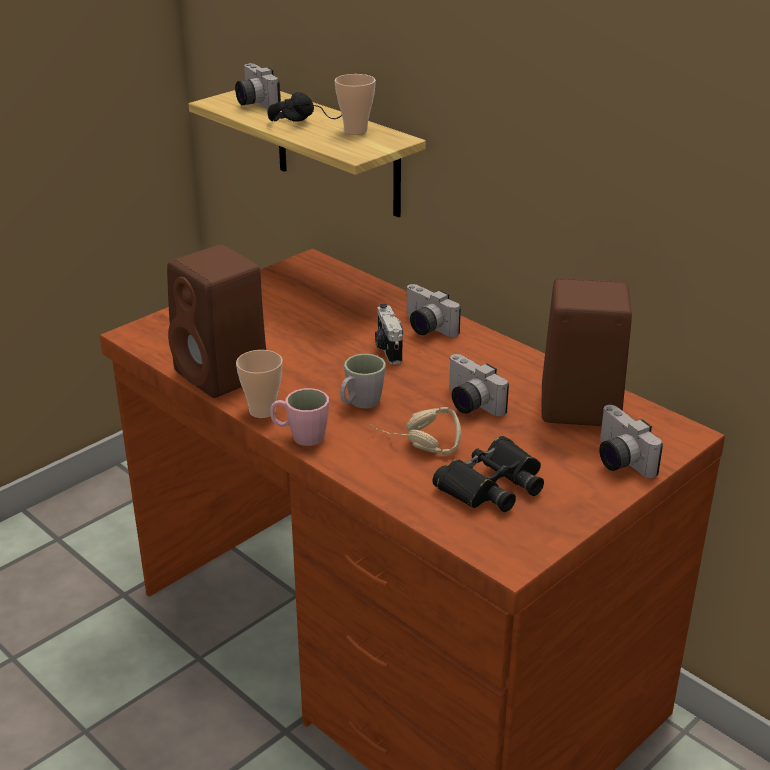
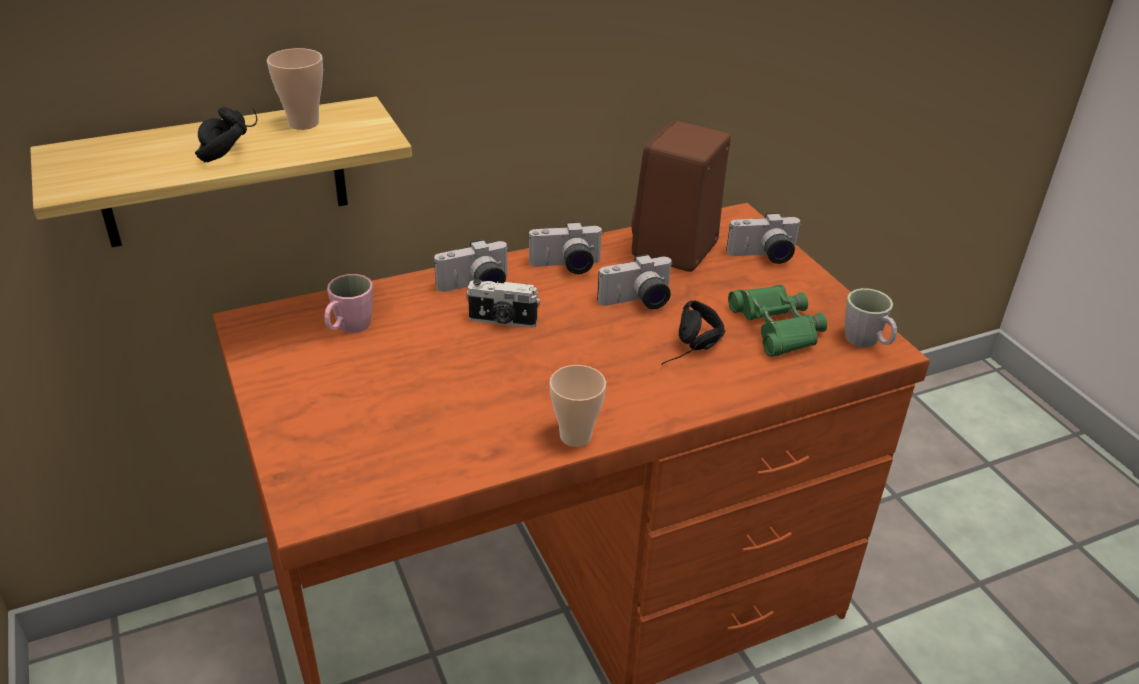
camera: 70 degrees left, 5 degrees up
brown speaker [167,245,266,398] -> none
camera [235,63,281,110] -> camera moved to [528,222,603,274]
pink mug [270,388,329,446] -> pink mug moved to [324,274,373,333]
grey mug [340,354,386,408] -> grey mug moved to [845,288,897,347]
beige headphones [370,407,461,455] -> black headphones [661,301,726,365]
black binoculars [433,436,544,512] -> green binoculars [728,285,827,357]

